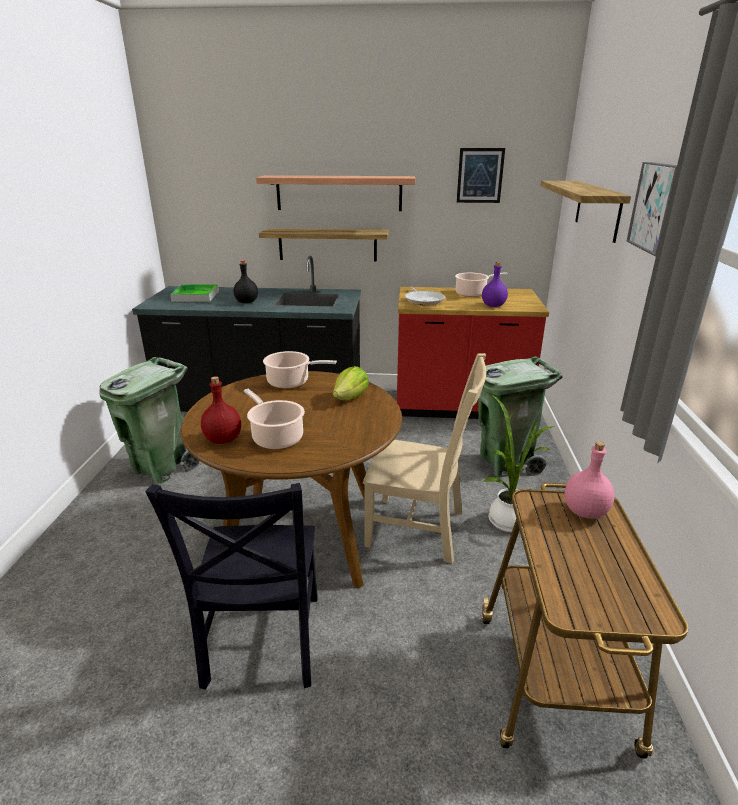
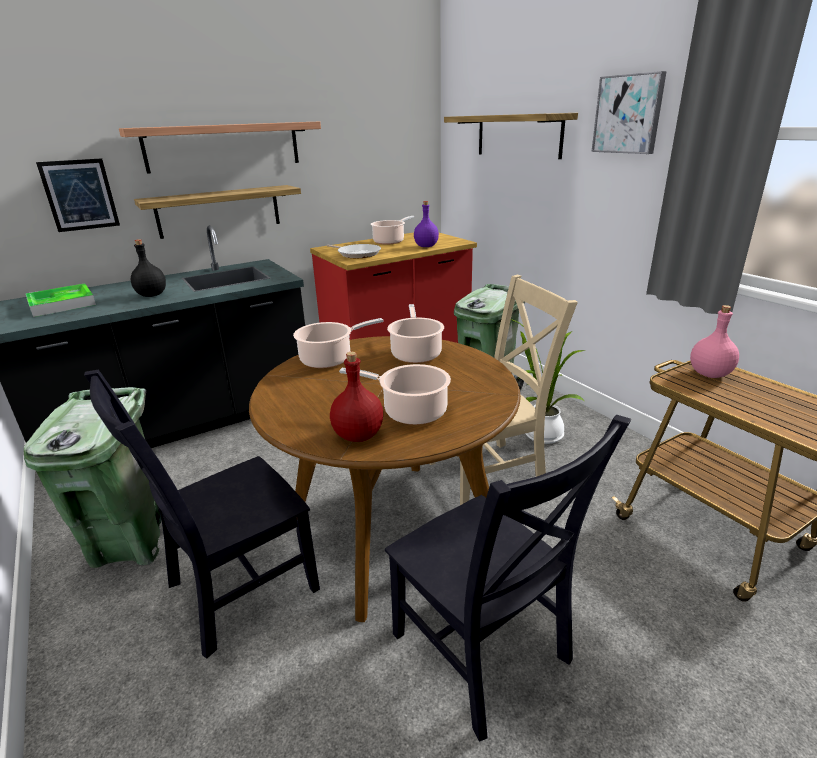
camera: 35 degrees left, 0 degrees up
lettuce [333,366,369,400] -> cooking pot [387,304,444,363]
picture [457,148,505,203] -> picture moved to [36,158,120,232]
none -> black chair [84,370,320,659]

